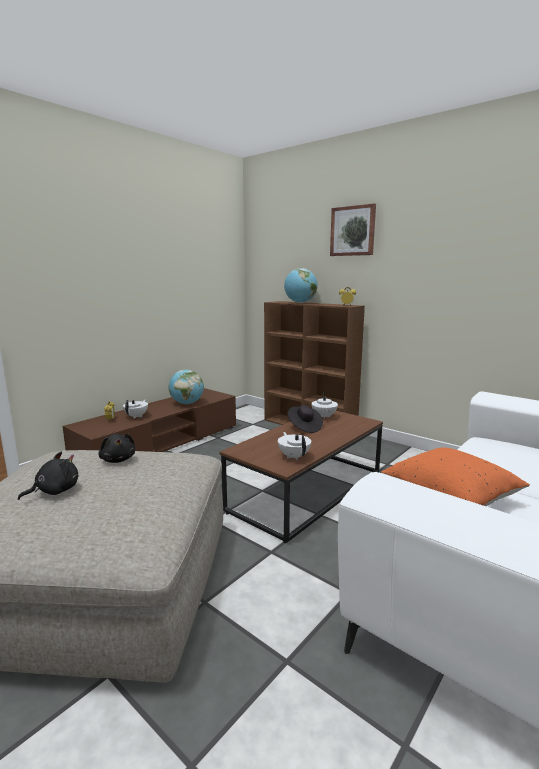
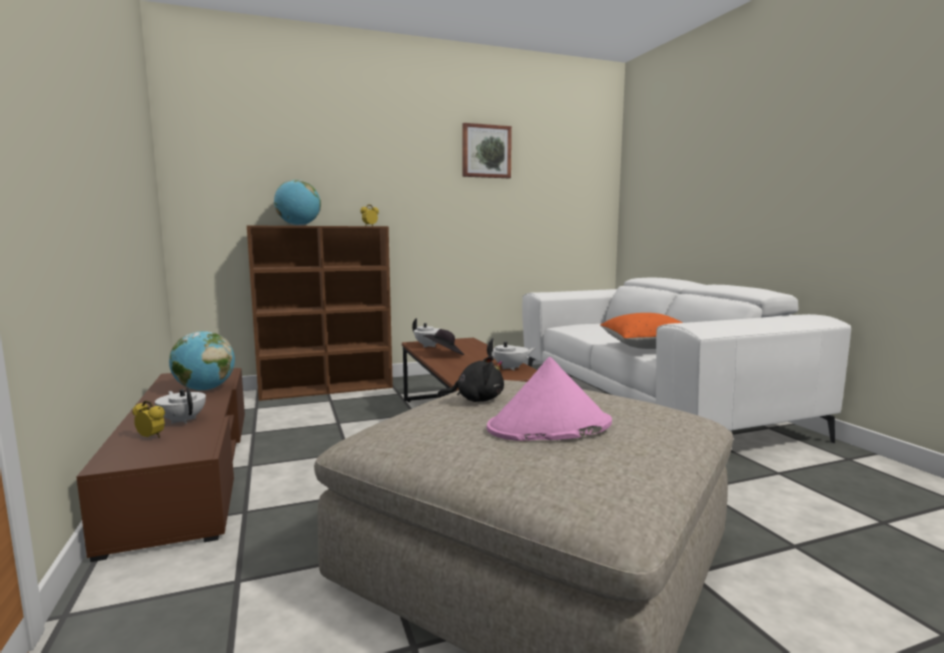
camera: 60 degrees left, 5 degrees down
black plush toy [18,452,78,500] -> pink hat [487,357,612,441]
white teapot [278,432,311,460] -> white teapot turned 150 degrees clockwise [487,338,536,371]
picture [330,203,376,256] -> picture moved to [462,123,512,178]

